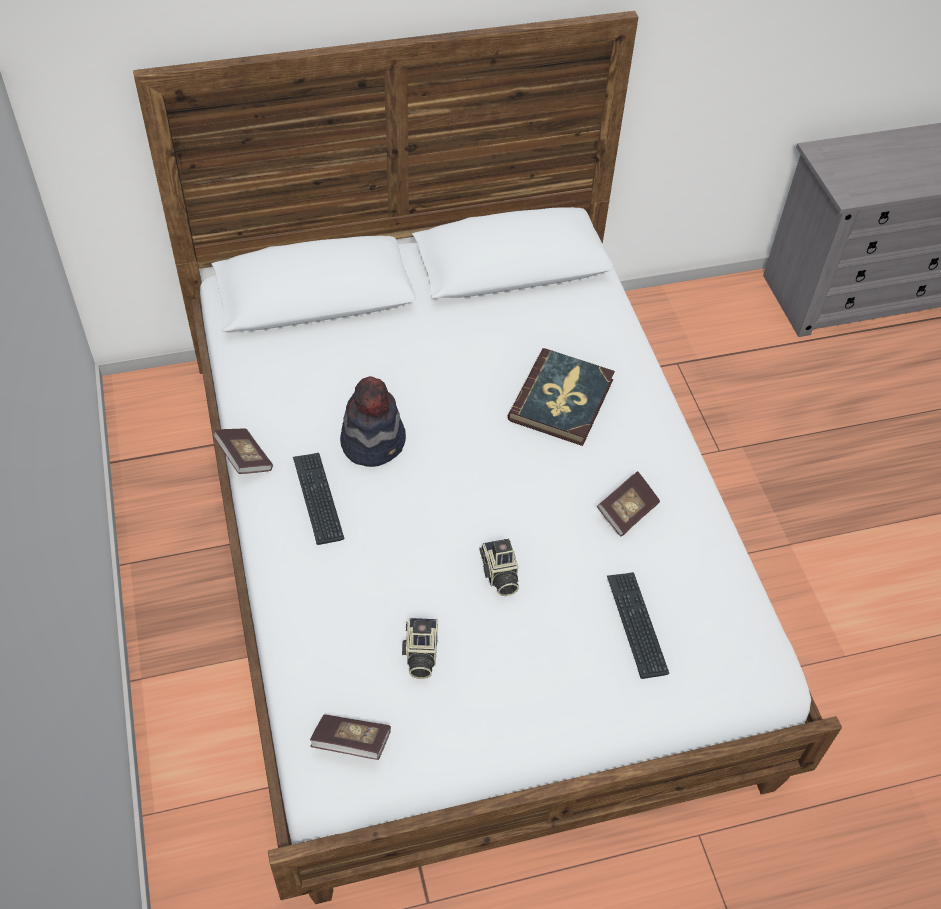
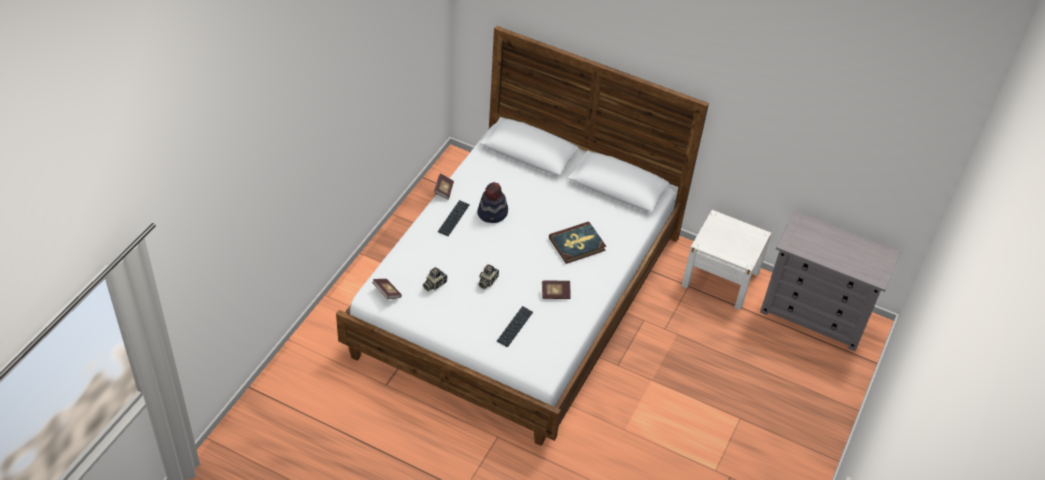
camera: 40 degrees right, 5 degrees down
none -> white nightstand [682,210,771,310]

